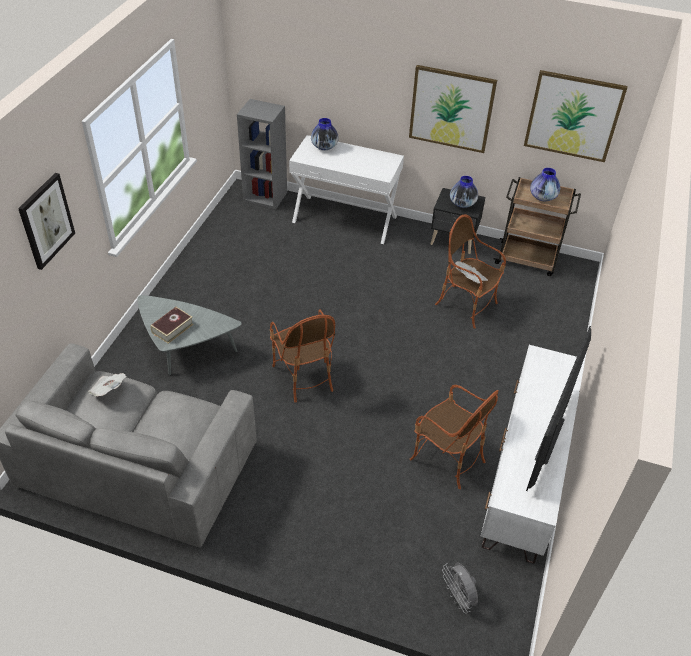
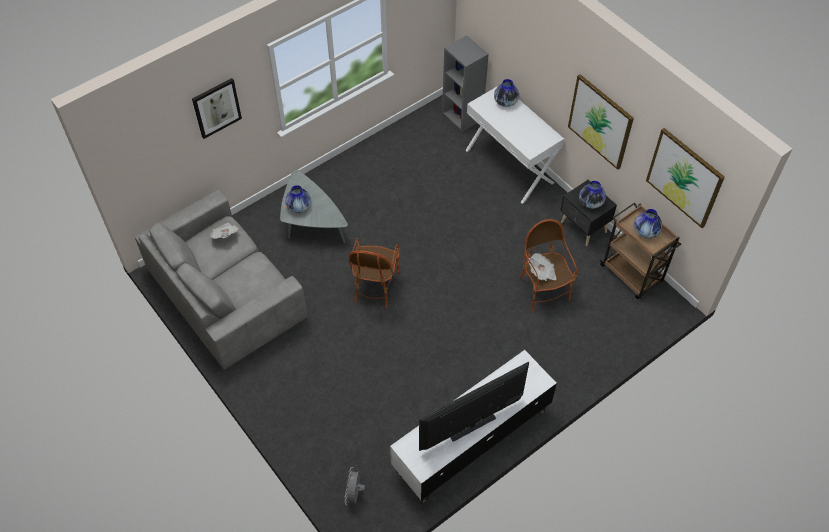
camera: 35 degrees right, 10 degrees up
book [150,307,194,344] -> vase [285,185,311,213]
armchair [410,385,499,489] -> none

